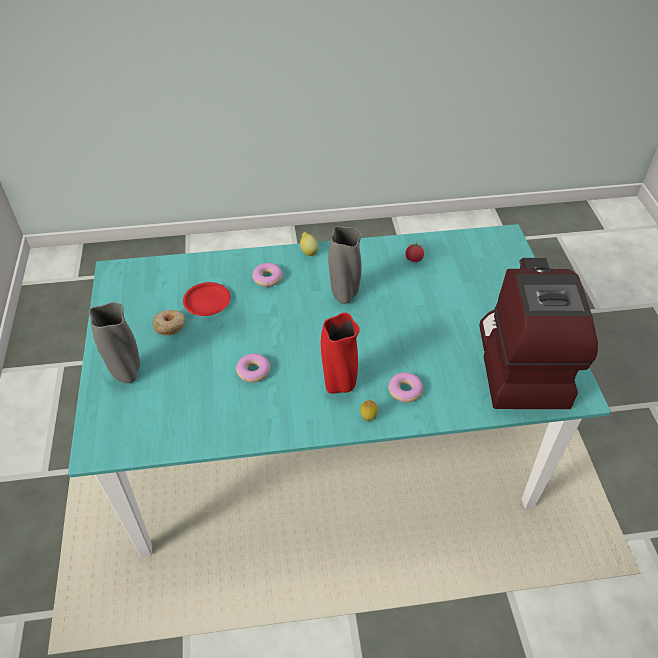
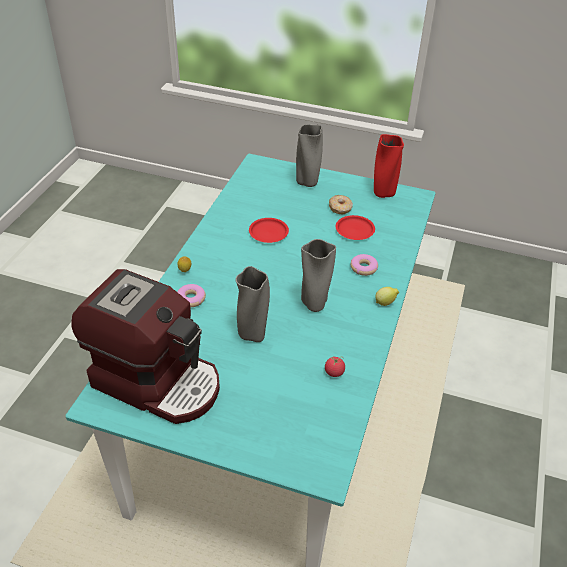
camera: 115 degrees right, 5 degrees down
donut [236,353,270,383] -> red plate [249,218,289,243]
red vase [321,312,360,394] -> red vase moved to [374,134,404,198]
none -> grey vase [235,266,270,342]

